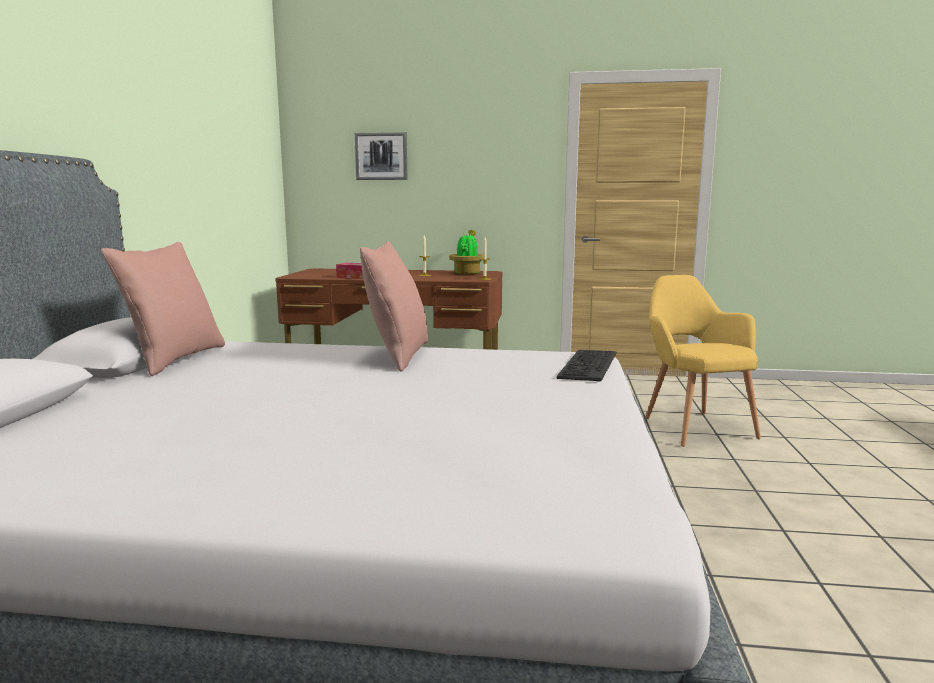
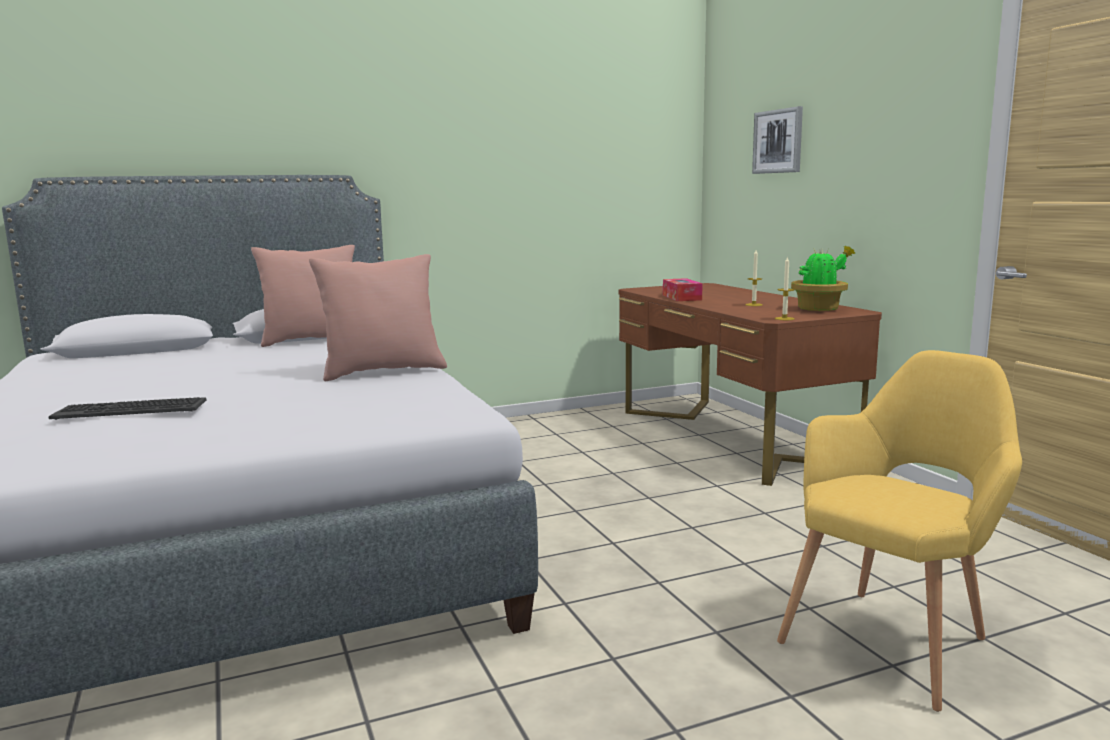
camera: 60 degrees right, 0 degrees up
keyboard [557,350,616,382] -> keyboard moved to [48,397,207,420]

